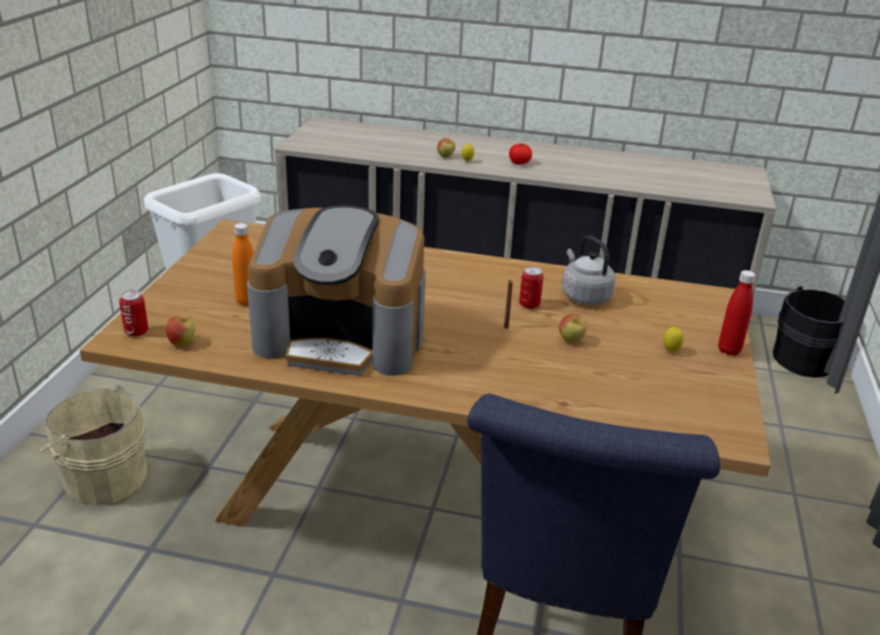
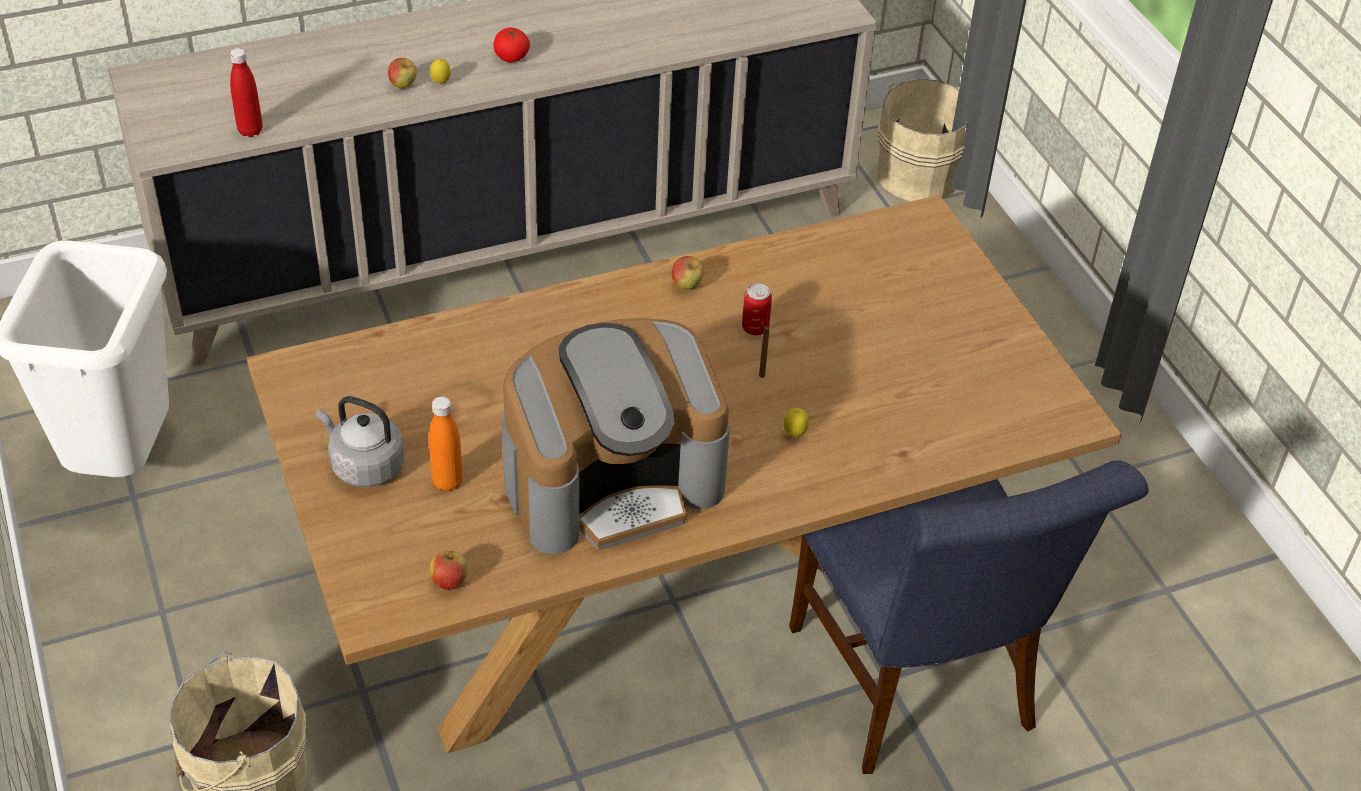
camera: 35 degrees left, 15 degrees up
can [119,290,148,337] -> none
apple [559,314,587,342] -> apple moved to [672,256,704,290]
grey kettle [562,236,616,305] -> grey kettle moved to [316,396,405,487]
lemon [663,327,684,352] -> lemon moved to [784,408,809,437]
red bottle [718,270,756,356] -> red bottle moved to [230,48,262,137]
black bucket [773,286,860,378] -> beige bucket [877,78,968,201]

